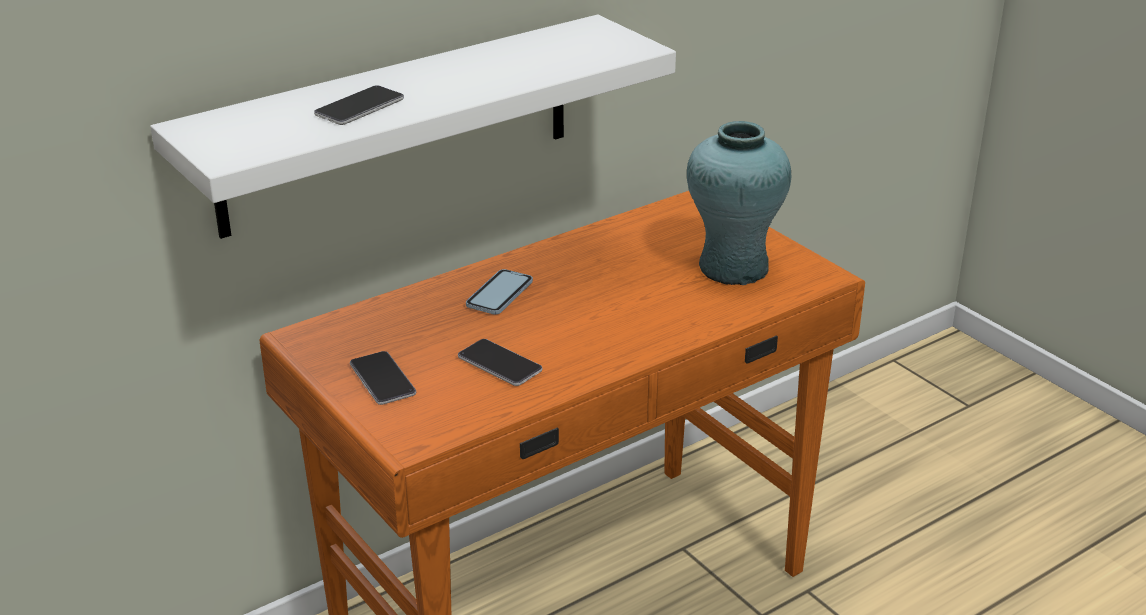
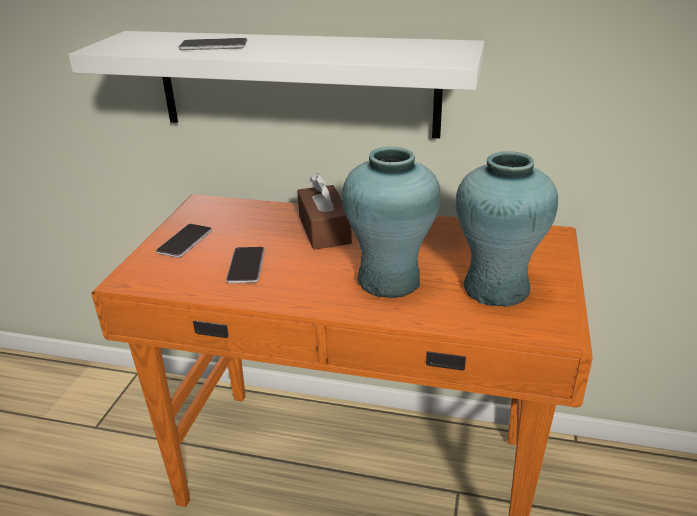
camera: 50 degrees right, 0 degrees up
phone [466,269,533,314] -> brown tissue box [297,173,352,249]
none -> turquoise vase [342,147,441,298]

